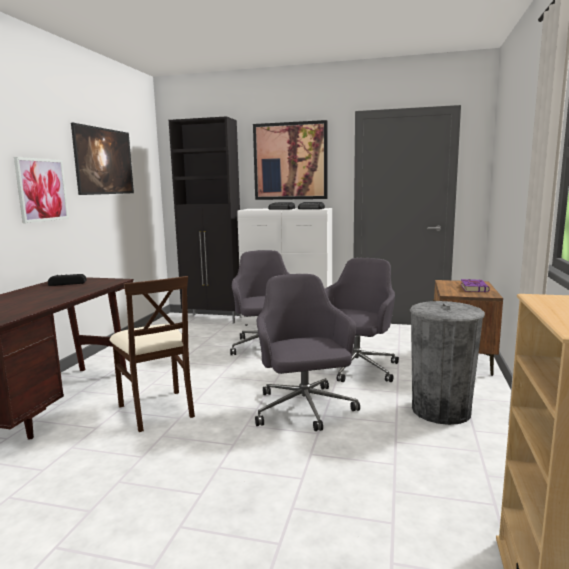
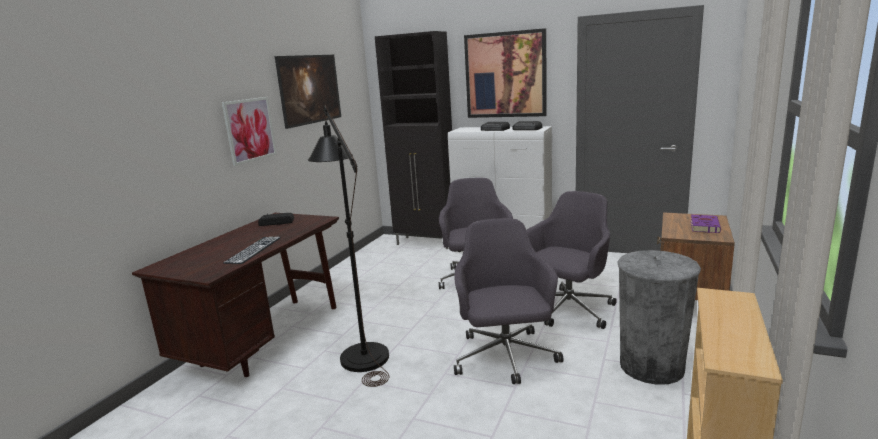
camera: 10 degrees right, 5 degrees up
beige chair [110,276,195,432] -> black floor lamp [308,105,389,387]
none -> keyboard [223,237,281,264]

